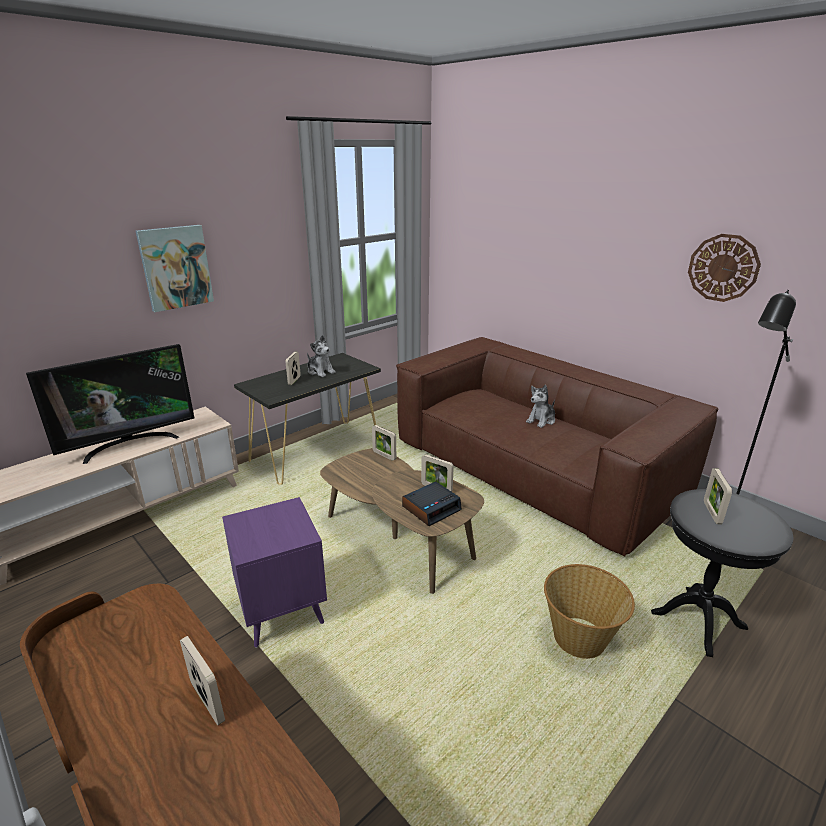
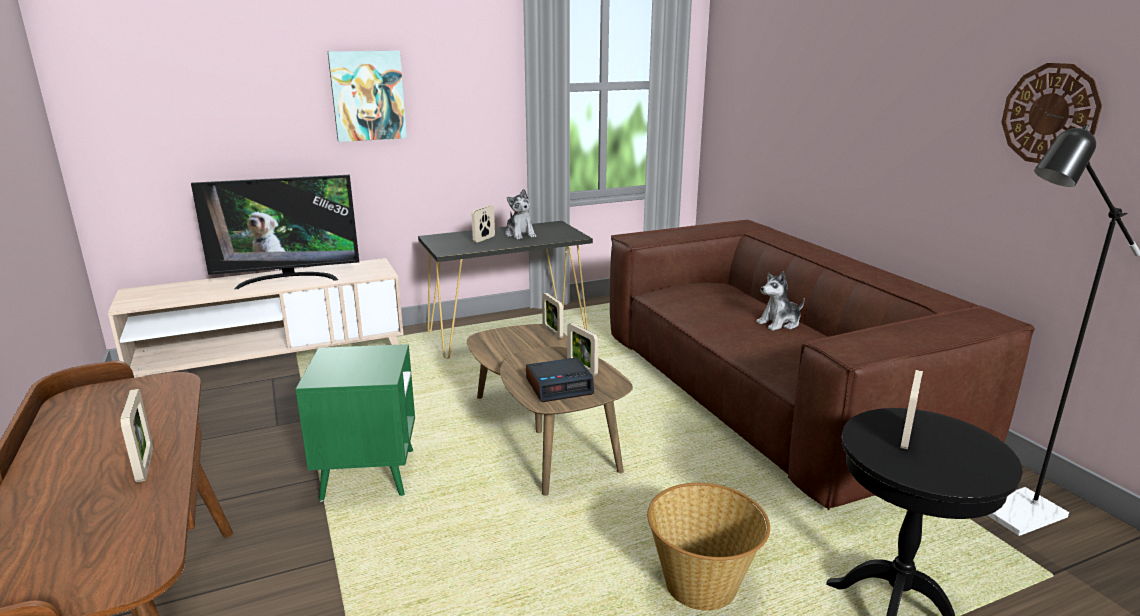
camera: 20 degrees right, 5 degrees down
purple side table [222,497,327,648] -> green side table [295,344,415,501]

